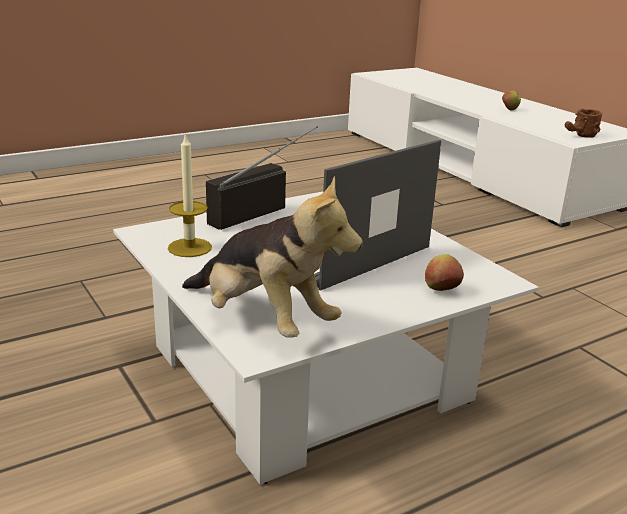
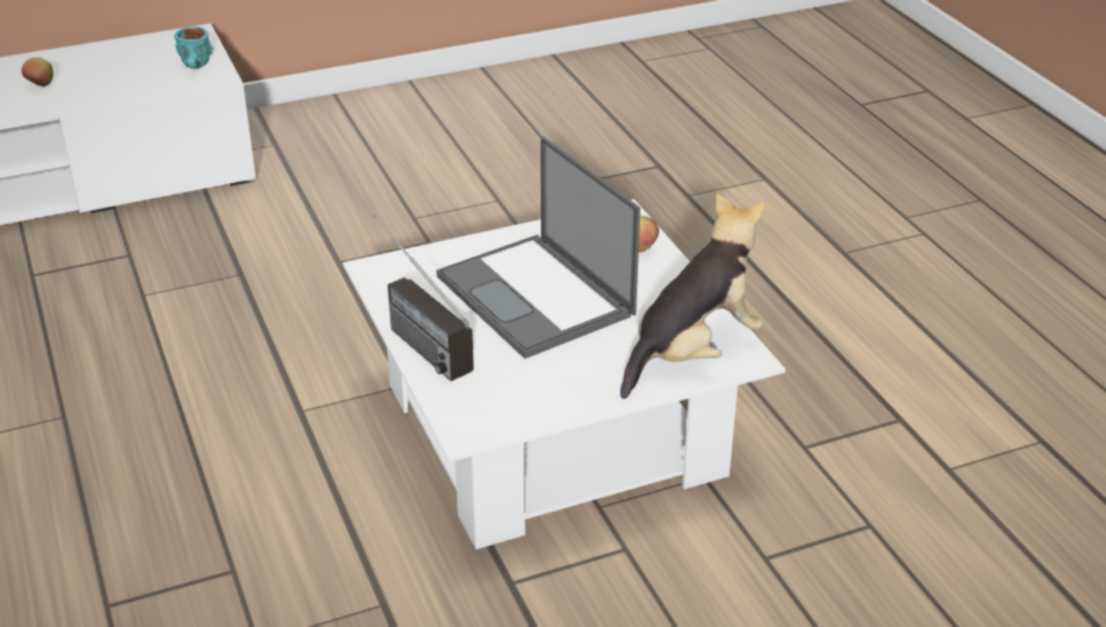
camera: 80 degrees left, 10 degrees up
candle [168,133,212,257] -> none
brown mug [565,109,602,138] -> turquoise mug [174,27,213,69]

